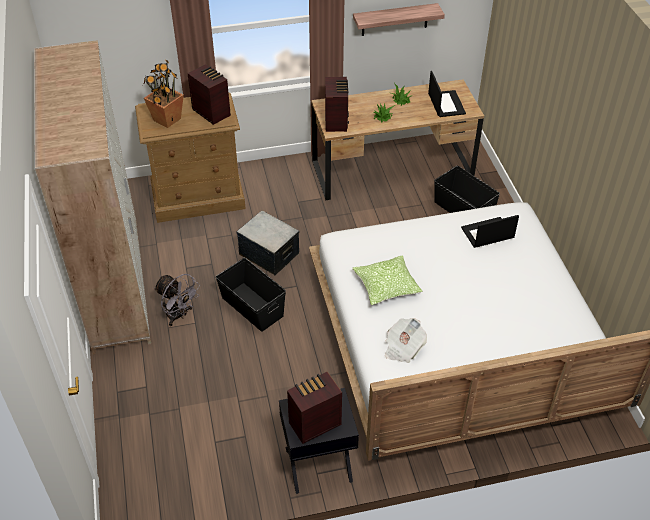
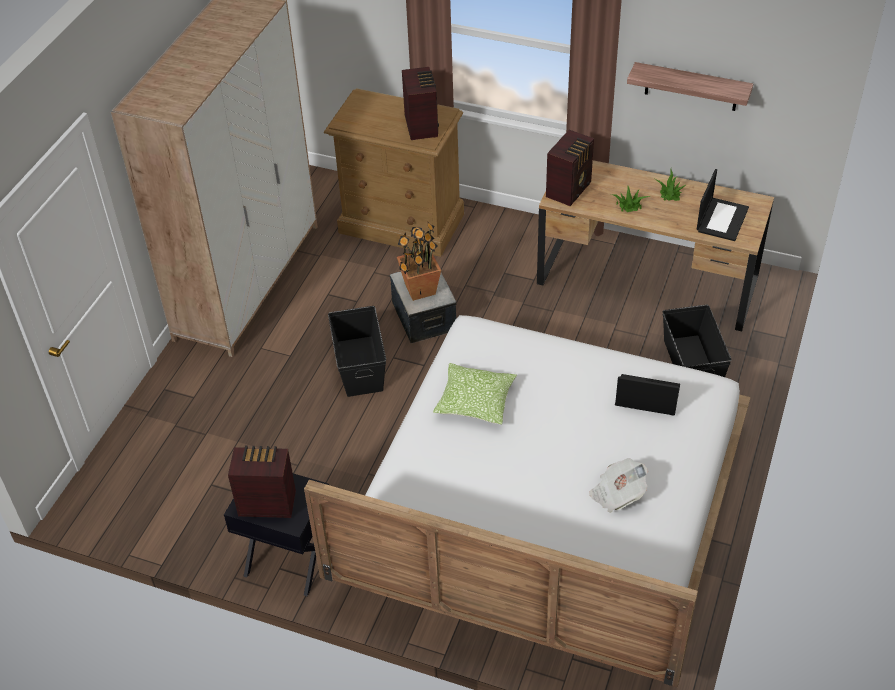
camera: 35 degrees right, 0 degrees up
potted plant [143,58,184,128] -> potted plant moved to [397,221,441,301]
grey fan [154,274,200,326] -> none
newspaper [385,318,427,363] -> newspaper moved to [589,458,648,513]

